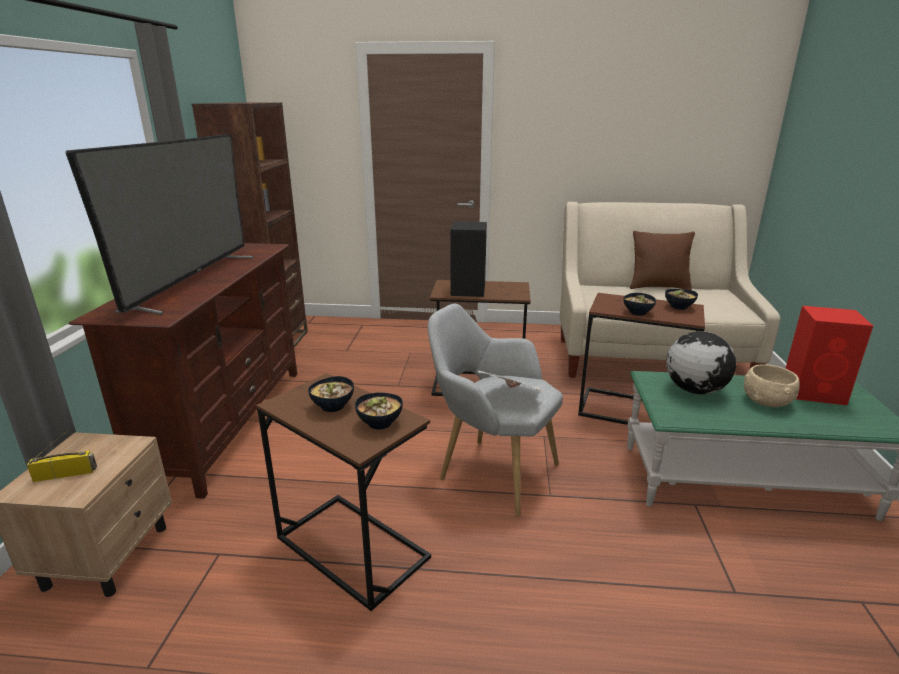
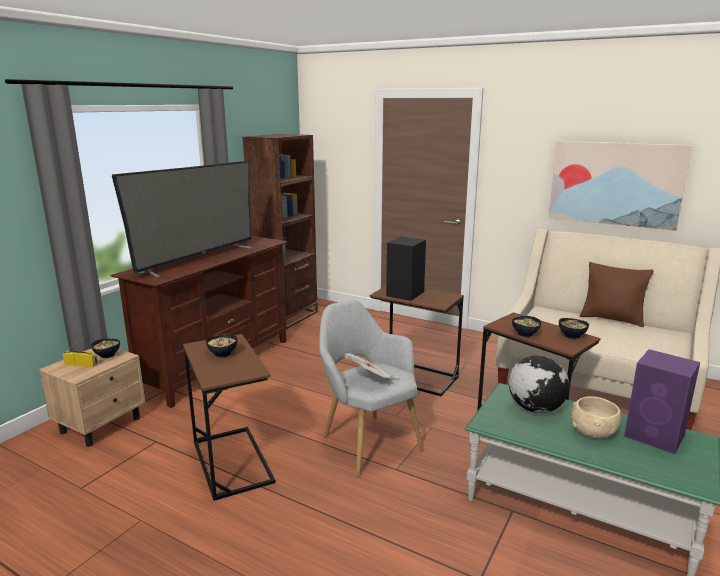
camera: 25 degrees right, 5 degrees down
bowl [355,393,403,430] -> bowl moved to [91,338,120,358]
red speaker [785,306,873,405] -> purple speaker [624,349,700,454]
none -> picture [548,141,692,231]

